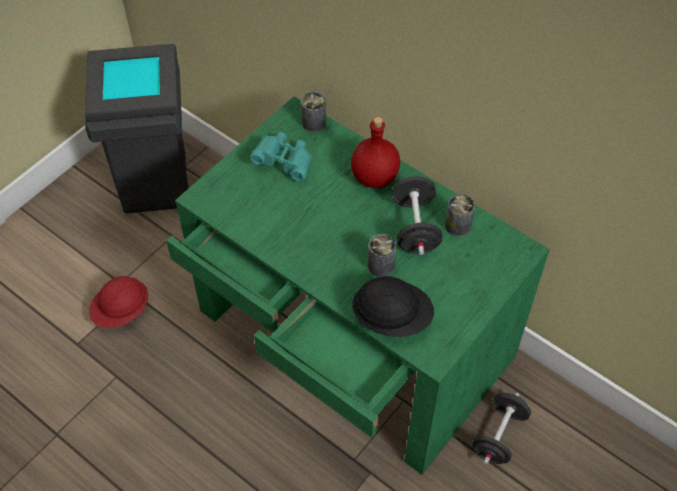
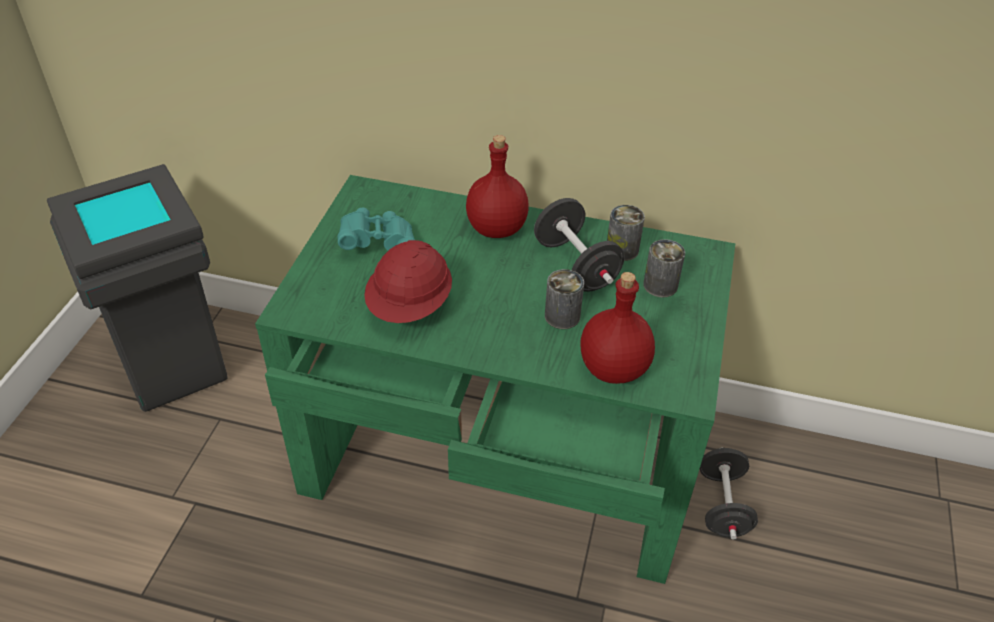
camera: 25 degrees left, 10 degrees down
red hard hat [89,276,148,328] -> red hard hat moved to [364,240,452,323]
can [301,92,326,133] -> can moved to [643,239,685,297]
black hard hat [352,276,434,337] -> red bottle [581,272,655,384]

